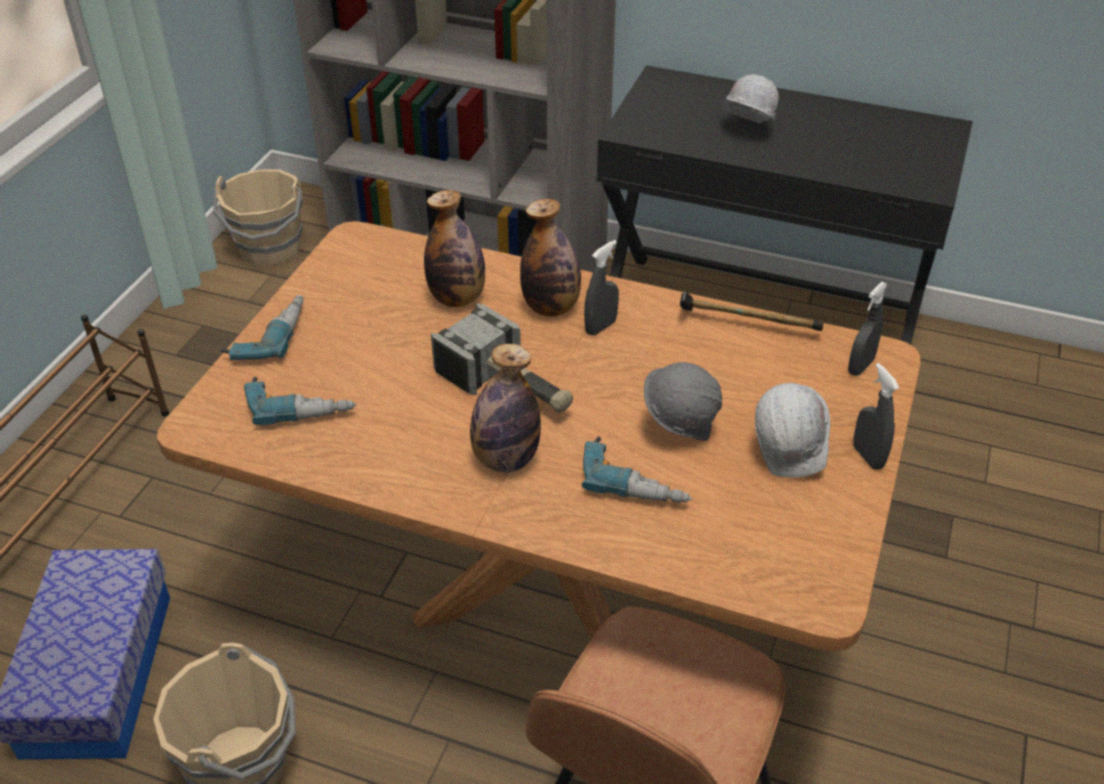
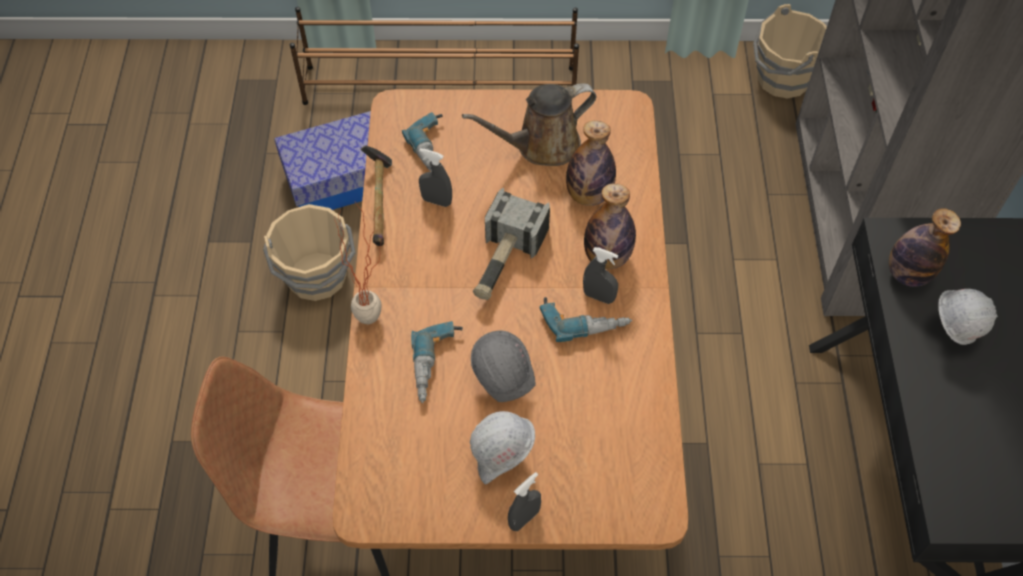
camera: 70 degrees right, 15 degrees up
power drill [220,295,304,360] -> power drill moved to [539,297,632,342]
bottle [470,344,541,473] -> bottle moved to [889,208,961,287]
hammer [680,292,824,331] -> hammer moved to [360,145,392,246]
grey spray bottle [848,282,888,376] -> grey spray bottle moved to [419,148,452,207]
none -> potted plant [334,202,382,324]
none -> brown watering can [462,83,596,166]

